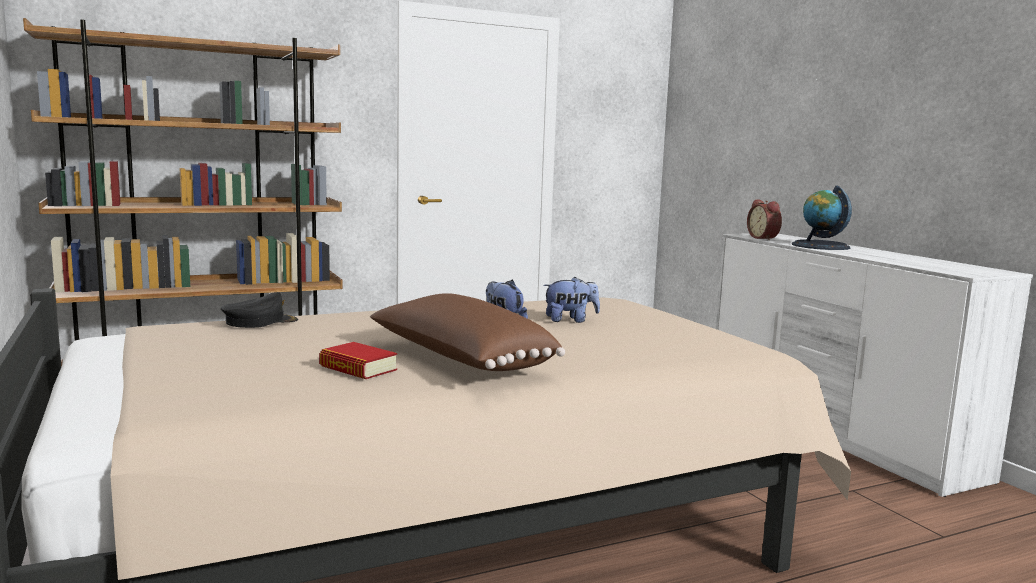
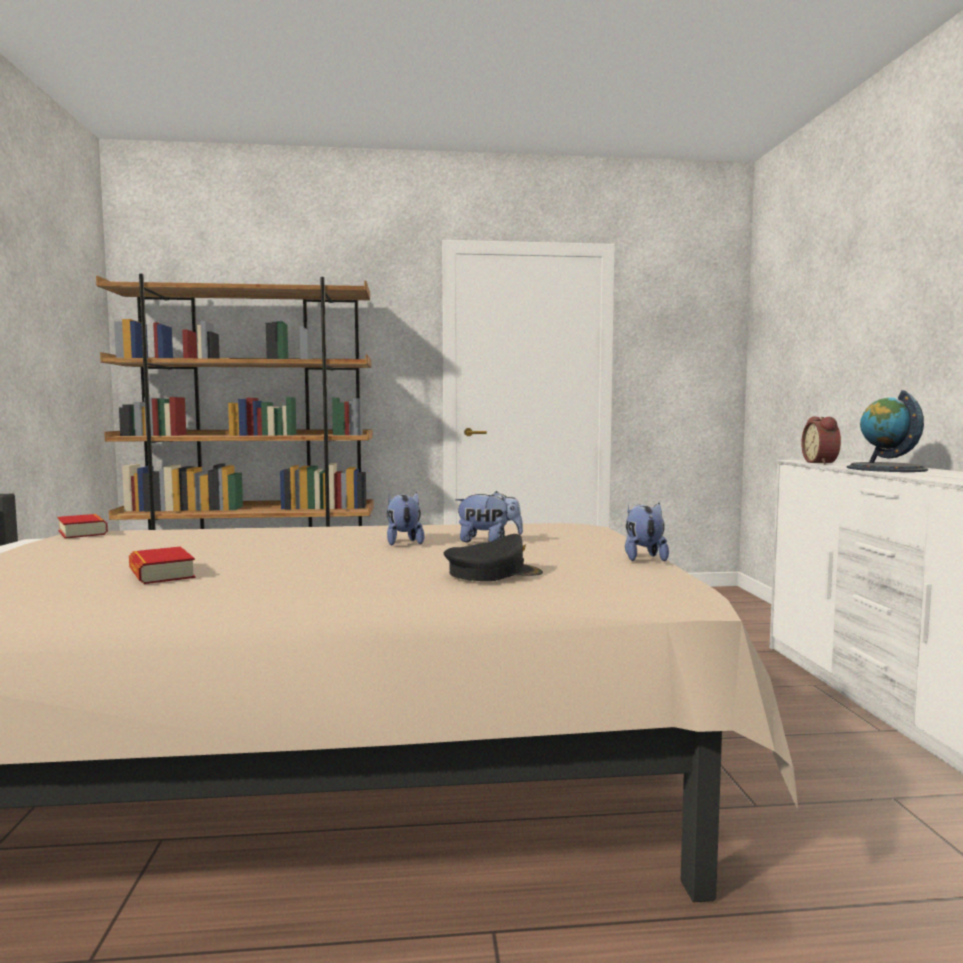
camera: 20 degrees right, 5 degrees down
black cap [221,292,298,328] -> black cap moved to [444,534,543,581]
brown pillow [370,293,565,371] -> none
none -> book [58,514,108,539]
none -> plush toy [625,503,669,561]

